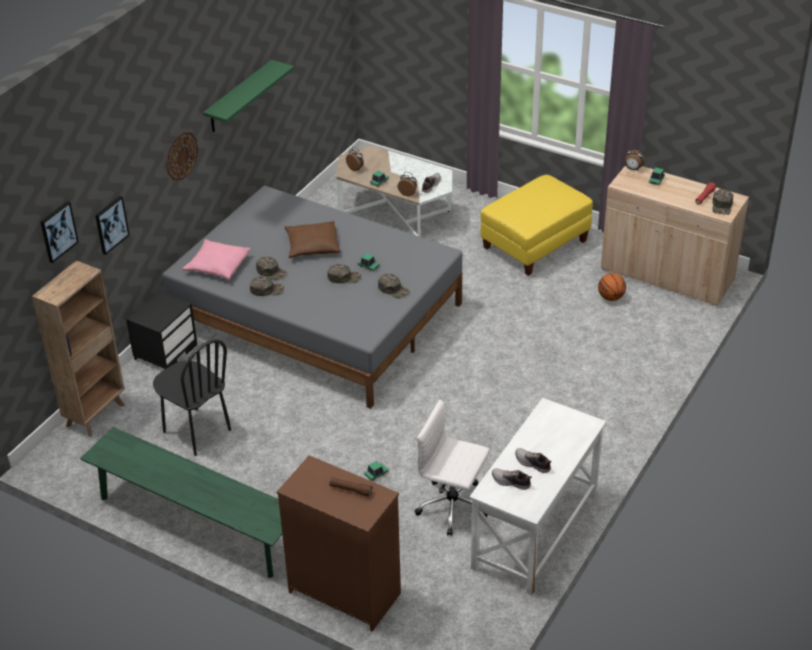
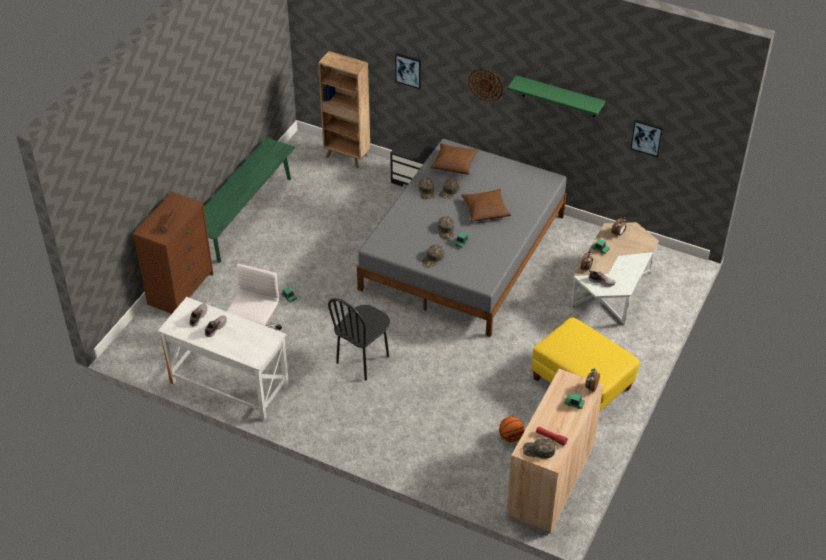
camera: 85 degrees right, 5 degrees up
picture [40,201,79,263] -> picture moved to [631,120,663,157]
black chair [153,339,231,456] -> black chair moved to [328,298,390,380]
pink pillow [182,239,251,280] -> brown pillow [430,143,478,175]

